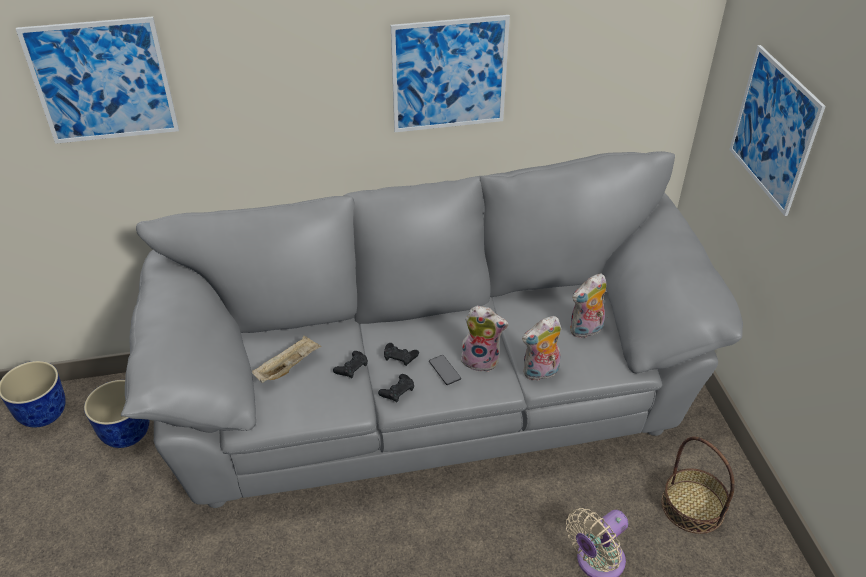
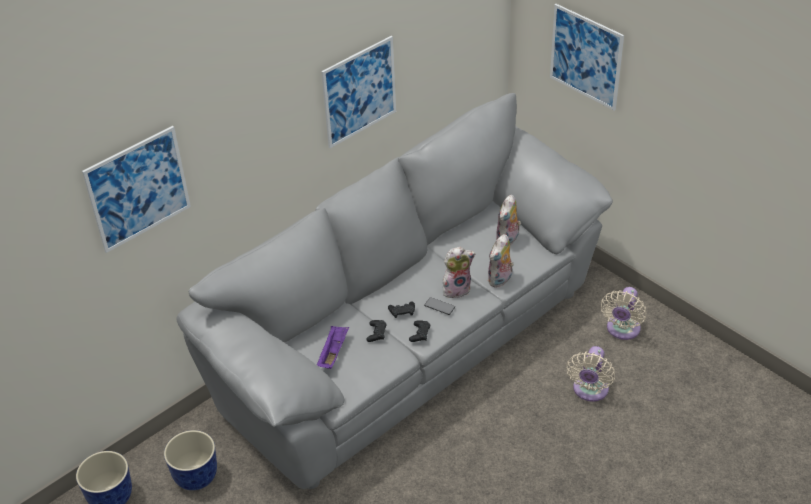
camera: 30 degrees left, 0 degrees up
beige tray [252,335,321,383] -> purple tray [317,326,349,369]
basket [661,436,735,534] -> beige fan [601,287,646,340]

